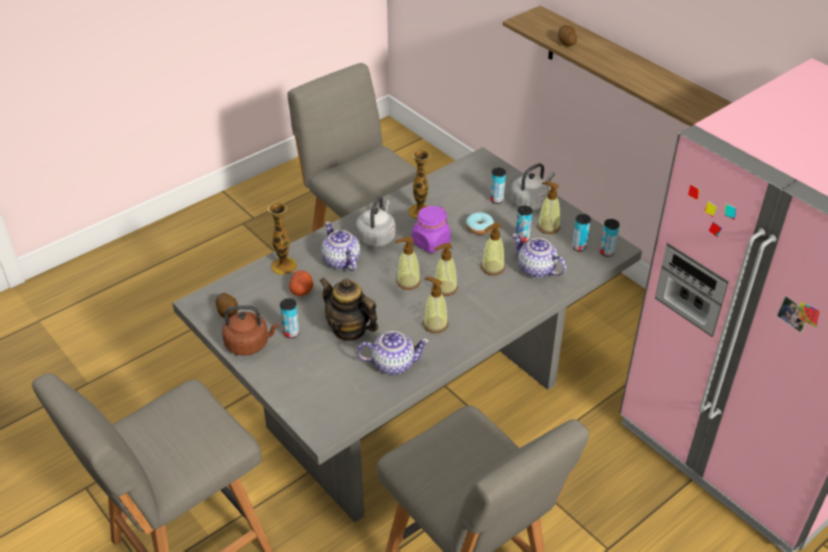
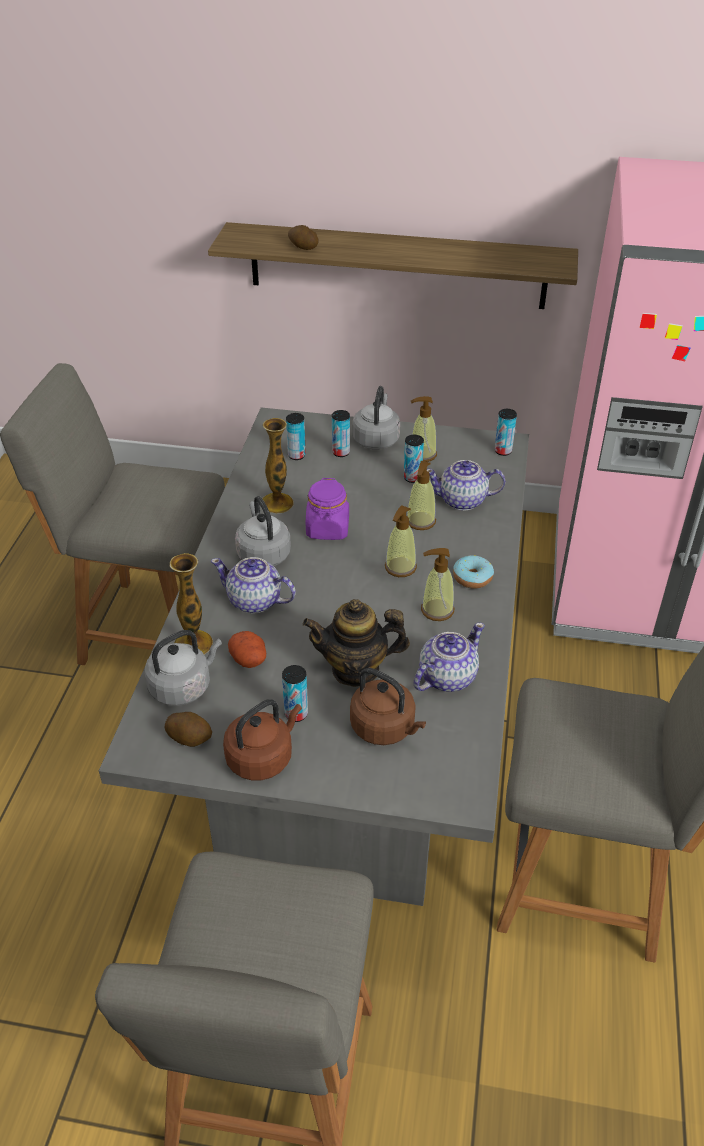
camera: 40 degrees left, 0 degrees up
soap dispenser [395,237,421,290] -> none
donut [466,212,494,235] -> donut moved to [453,555,494,589]
can [572,214,591,252] -> can moved to [286,413,306,460]
none -> grey kettle [145,630,222,706]
none -> brown kettle [350,668,426,745]

